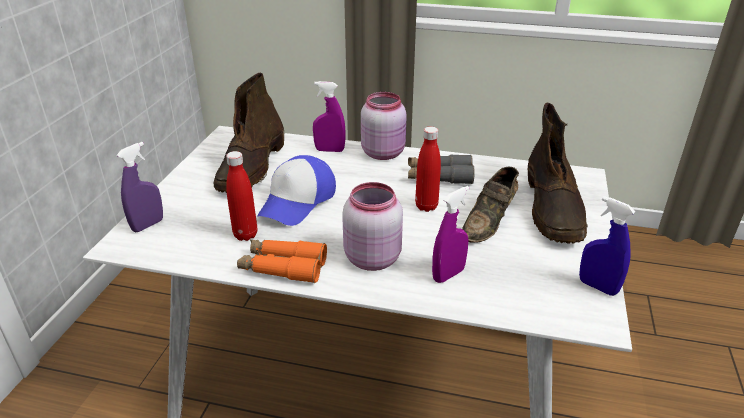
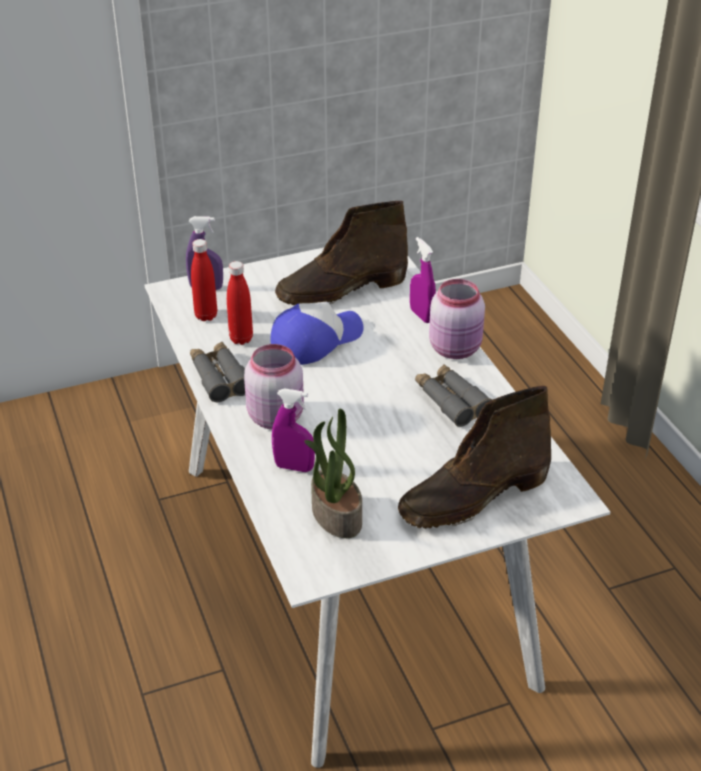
camera: 55 degrees right, 5 degrees up
orange binoculars [237,240,327,283] -> grey binoculars [190,342,245,402]
cap [257,155,336,226] -> cap turned 150 degrees clockwise [270,302,364,365]
red bottle [415,127,441,212] -> red bottle moved to [191,239,217,321]
brown shoe [462,167,519,243] -> none
blue spray bottle [579,196,636,296] -> none
none -> potted plant [304,409,362,538]

